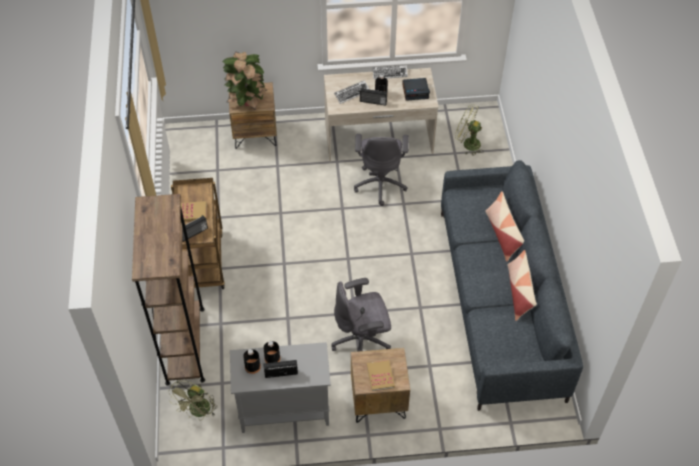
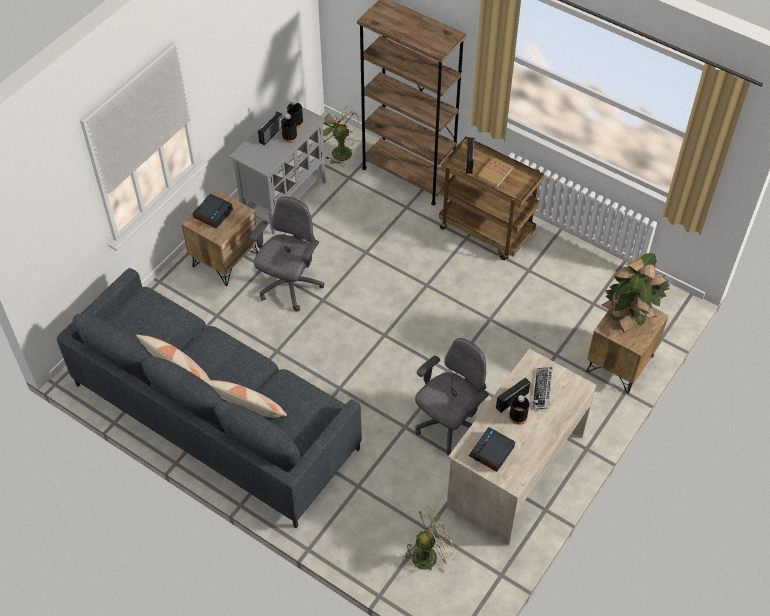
camera: 130 degrees right, 0 degrees up
grey office chair [354,134,409,206] -> grey office chair turned 90 degrees clockwise [415,338,489,456]
book [367,360,395,391] -> alarm clock [193,194,233,229]
keyboard [372,65,408,79] -> none

